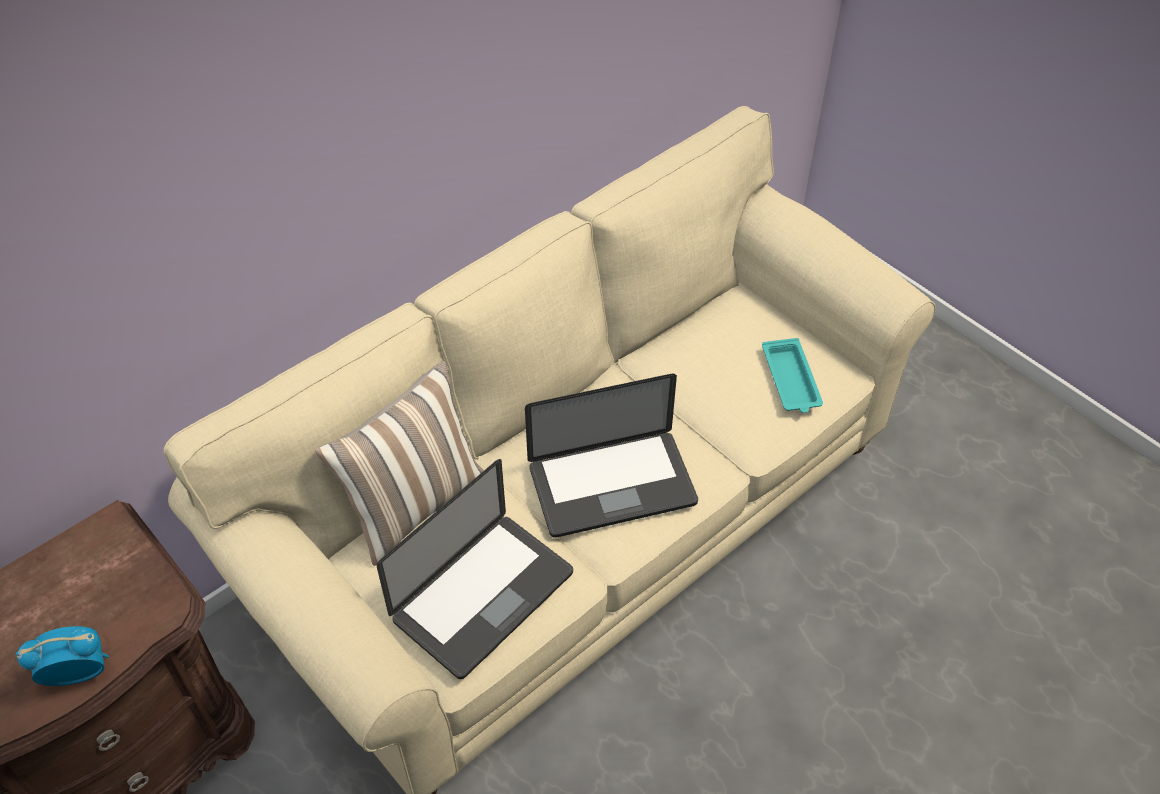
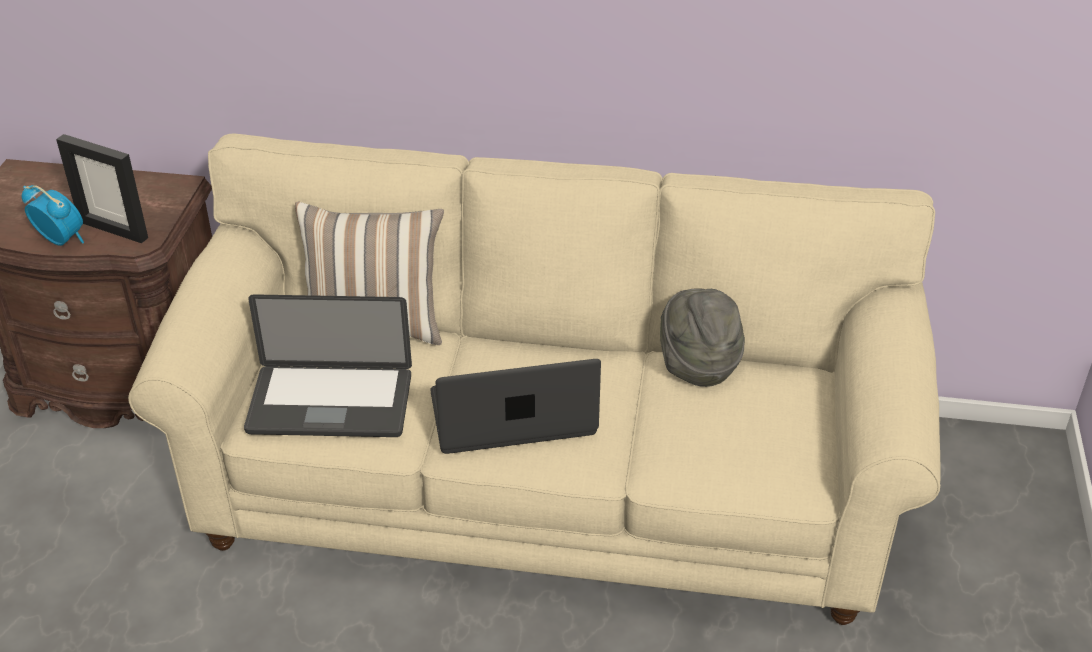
camera: 50 degrees right, 10 degrees down
laptop [525,374,698,538] -> laptop turned 135 degrees clockwise [430,359,601,454]
turquoise tray [762,338,823,413] -> none
none -> picture frame [56,134,148,243]
none -> grey hat [660,288,745,387]

